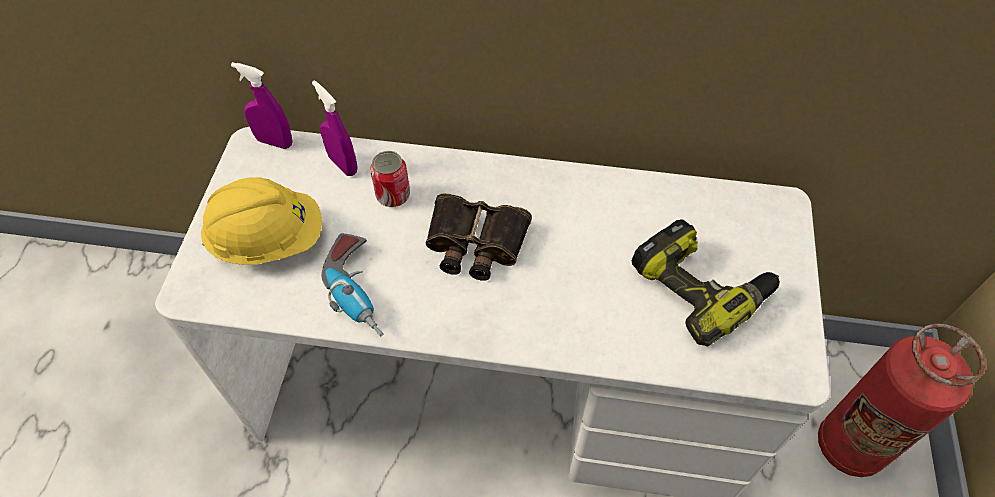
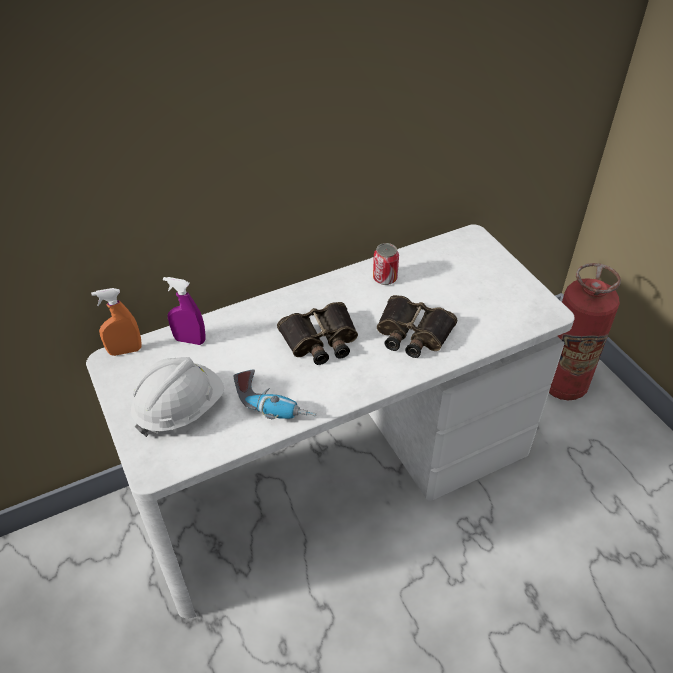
camera: 35 degrees left, 10 degrees down
yellow hard hat [201,177,322,265] -> white hard hat [131,357,224,437]
purple spray bottle [231,62,293,149] -> orange spray bottle [91,288,142,356]
can [370,151,410,207] -> can moved to [373,243,399,285]
power drill [632,219,780,346] -> none
none -> binoculars [377,295,457,358]

